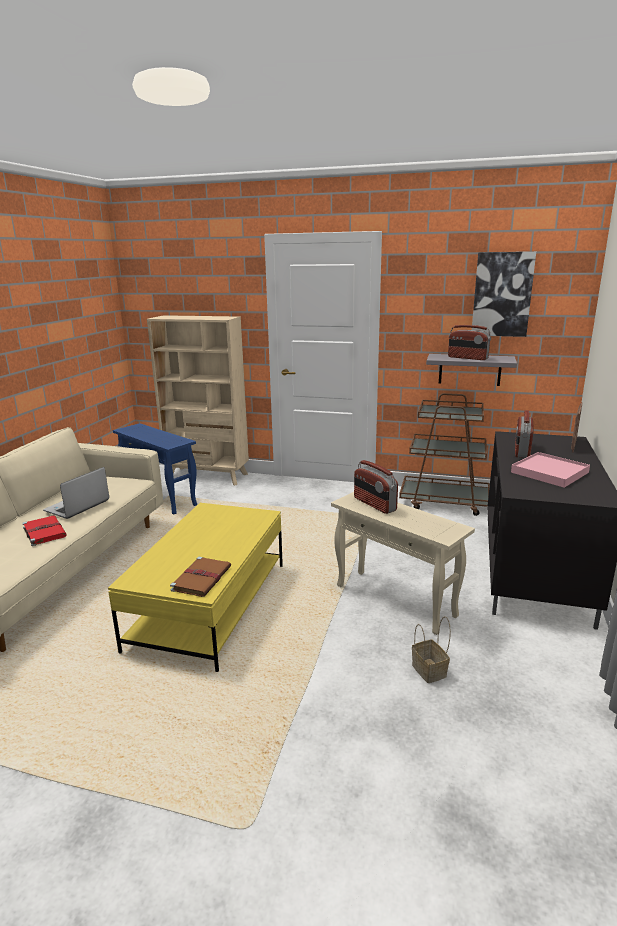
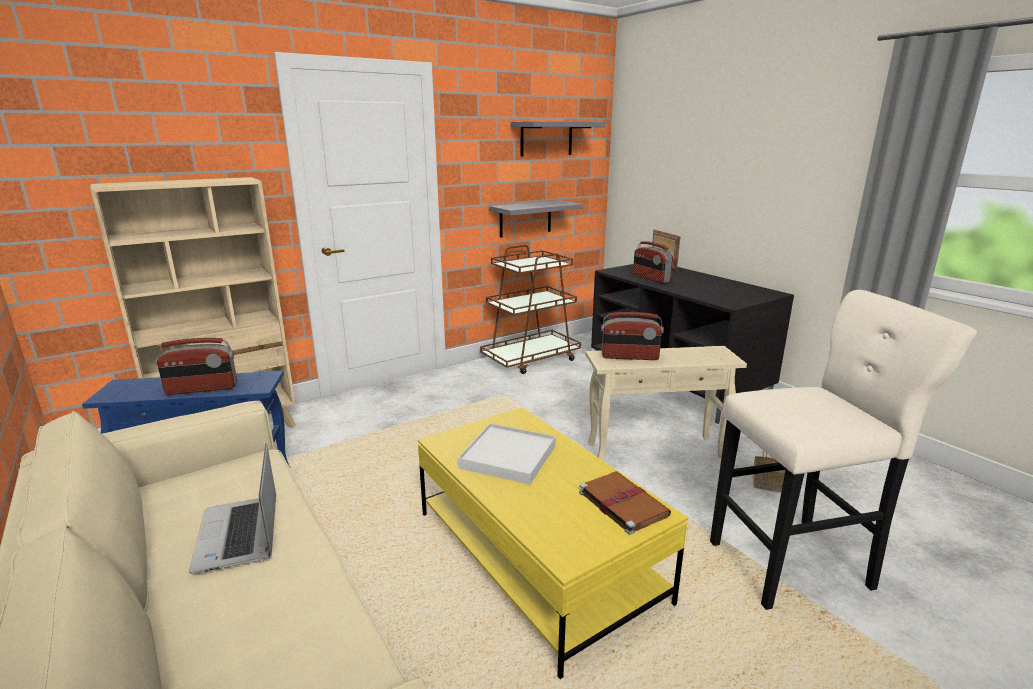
camera: 50 degrees left, 0 degrees up
red book [23,516,67,546] -> none
radio [448,325,491,360] -> radio moved to [155,338,237,395]
picture [472,252,536,337] -> grey shelf [511,121,606,156]
pink tray [511,452,590,488] -> none
none -> white tray [458,423,556,485]
none -> beige stool [710,290,977,610]

